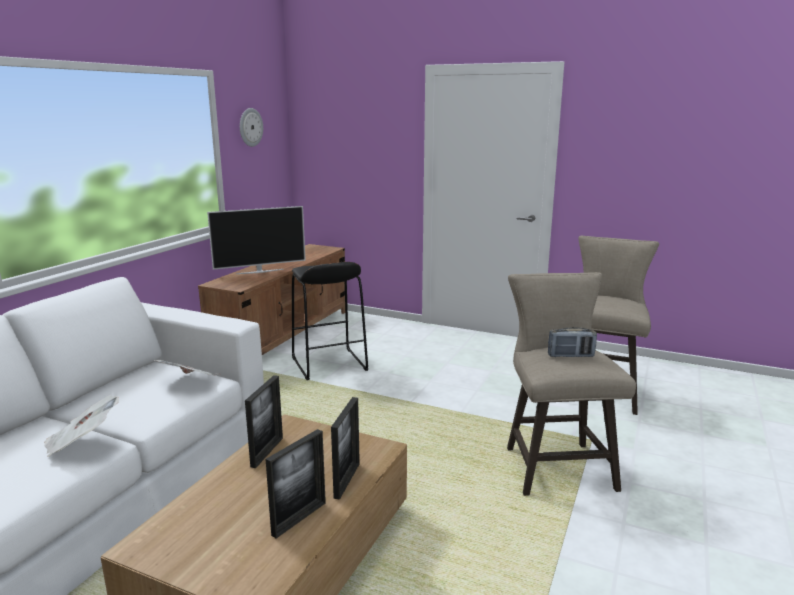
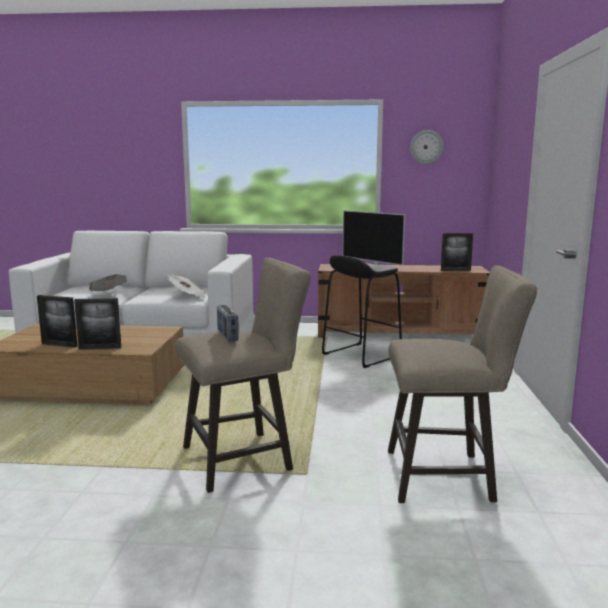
camera: 70 degrees right, 5 degrees down
picture frame [245,375,283,468] -> picture frame moved to [441,233,473,271]

